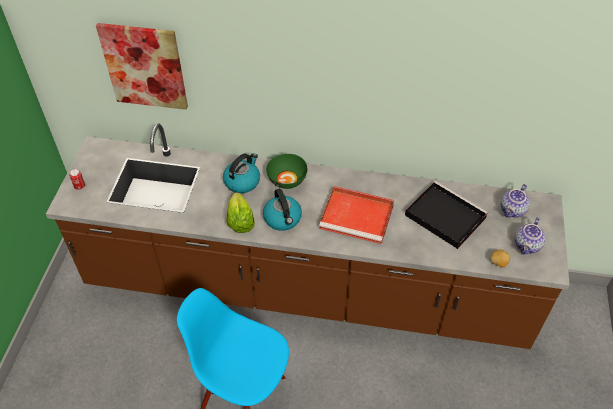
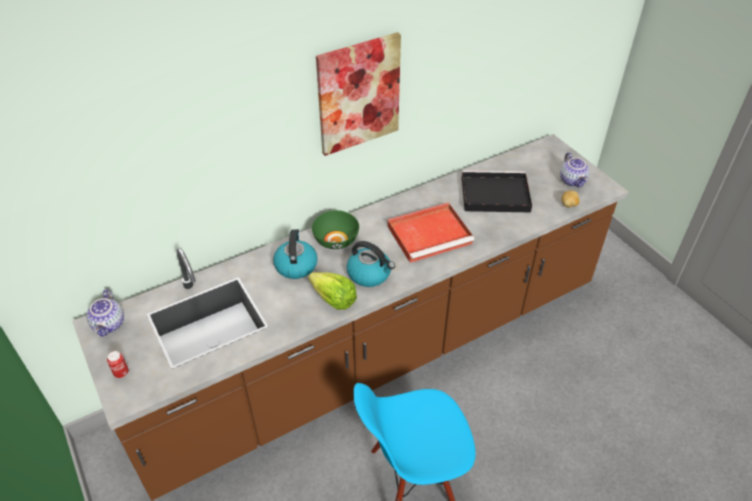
camera: 40 degrees left, 5 degrees down
picture [96,23,188,110] -> picture moved to [316,32,401,156]
teapot [500,184,530,218] -> teapot moved to [86,289,124,337]

